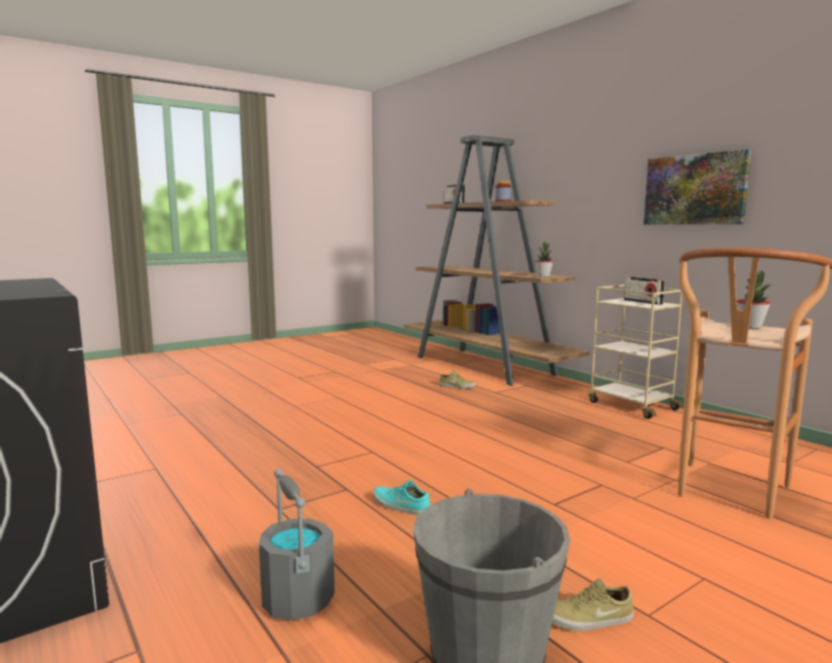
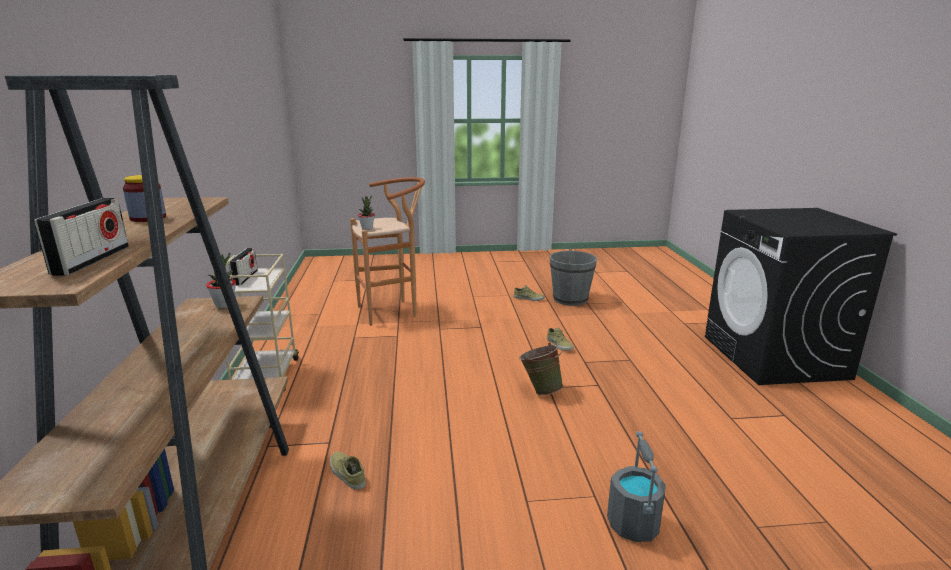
camera: 150 degrees left, 10 degrees up
grey bucket [259,469,335,620] -> grey bucket moved to [607,431,666,542]
turquoise shoe [373,480,430,516] -> beige shoe [547,328,574,351]
picture [644,149,751,224] -> none
none -> green bucket [519,343,563,395]

